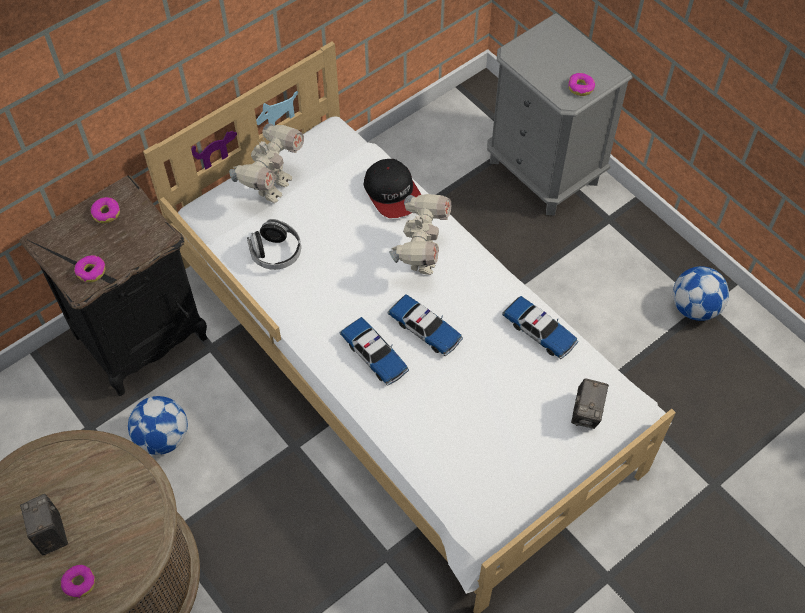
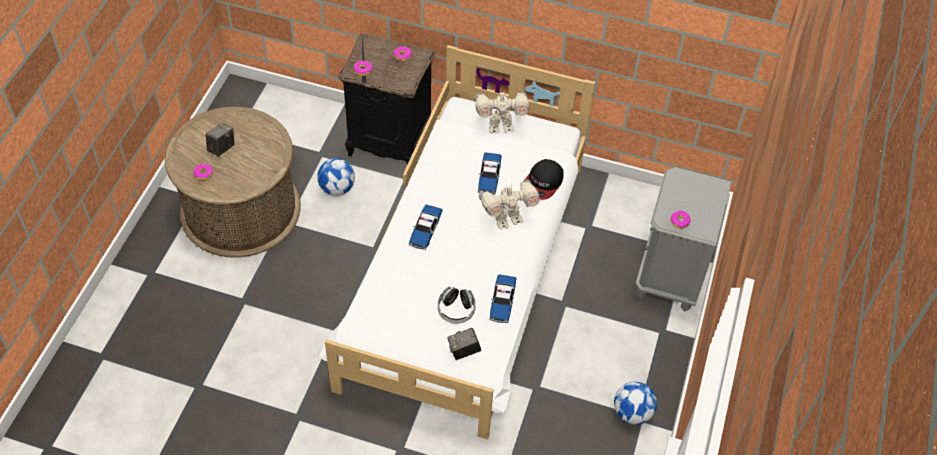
camera: 55 degrees right, 5 degrees down
headphones [247,219,301,270] -> headphones moved to [438,287,476,324]
toy car [387,294,463,356] -> toy car moved to [478,153,502,195]

